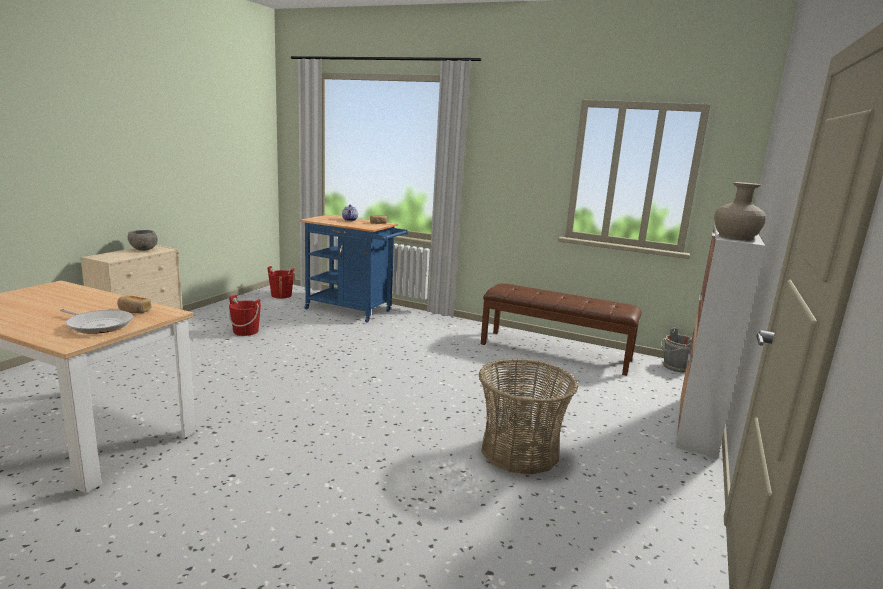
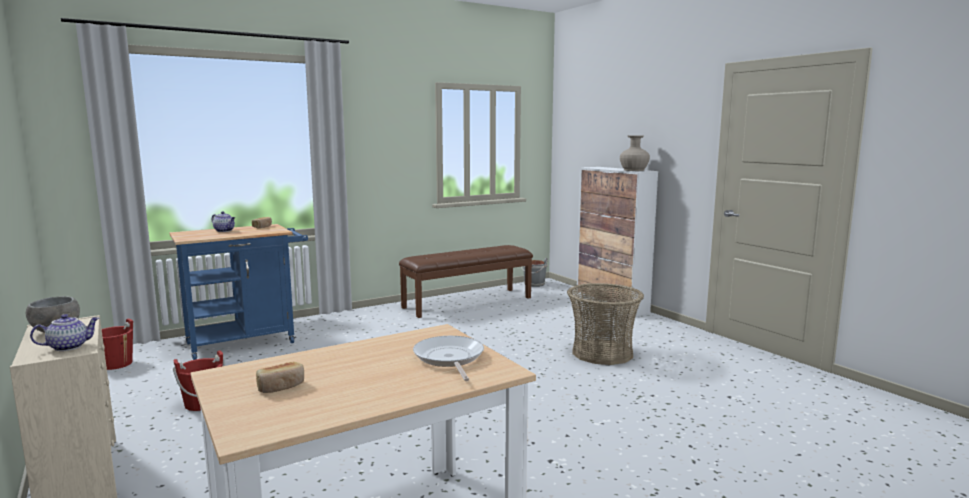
camera: 55 degrees left, 5 degrees down
frying pan [60,309,133,334] -> frying pan turned 75 degrees counterclockwise [413,336,484,381]
bread [117,296,151,313] -> bread moved to [256,362,304,393]
none -> teapot [30,314,99,351]

